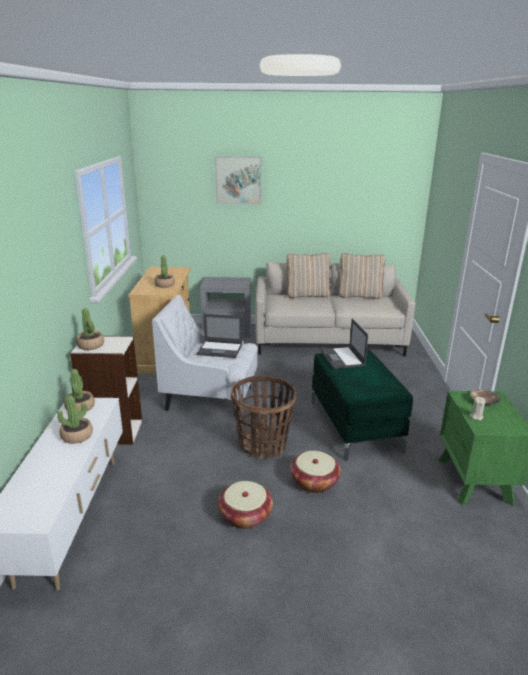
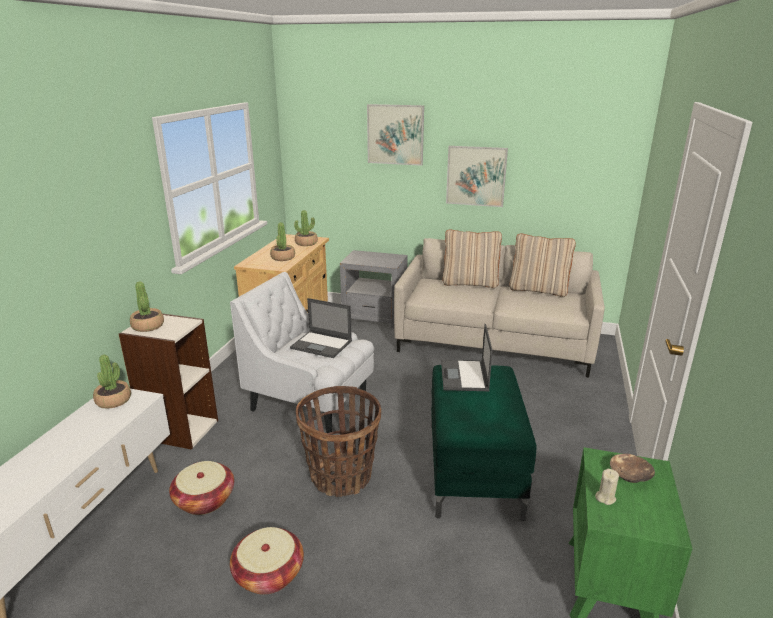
camera: 15 degrees right, 0 degrees up
potted plant [57,396,93,444] -> potted plant moved to [294,210,318,246]
basket [290,451,341,493] -> basket moved to [169,461,234,515]
none -> picture [446,146,508,207]

